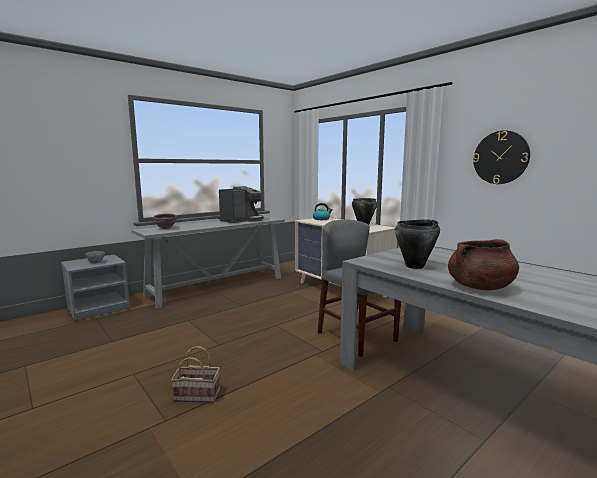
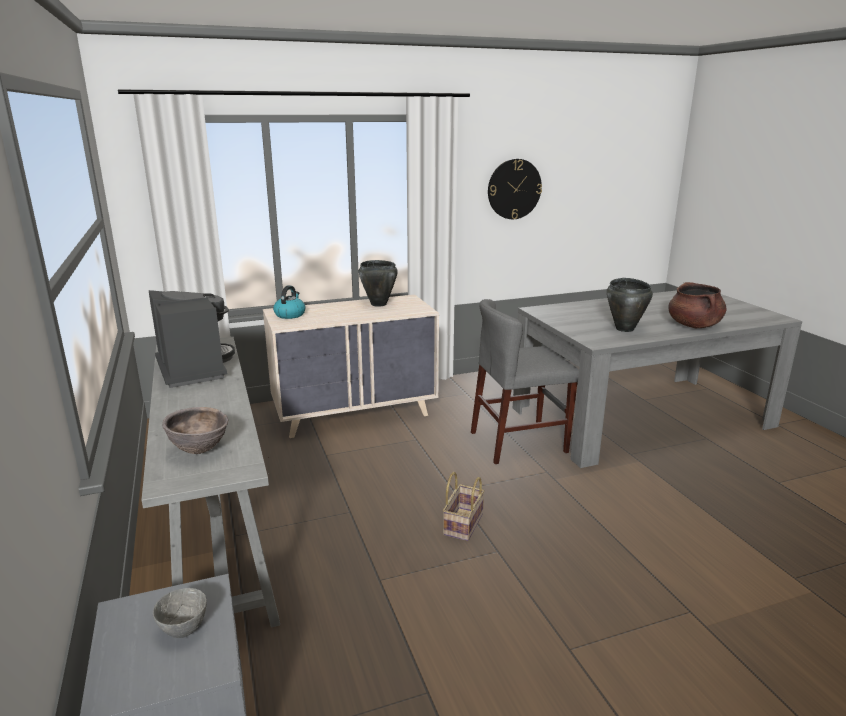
camera: 70 degrees left, 10 degrees up
basket [171,346,220,403] -> basket moved to [443,472,485,541]

